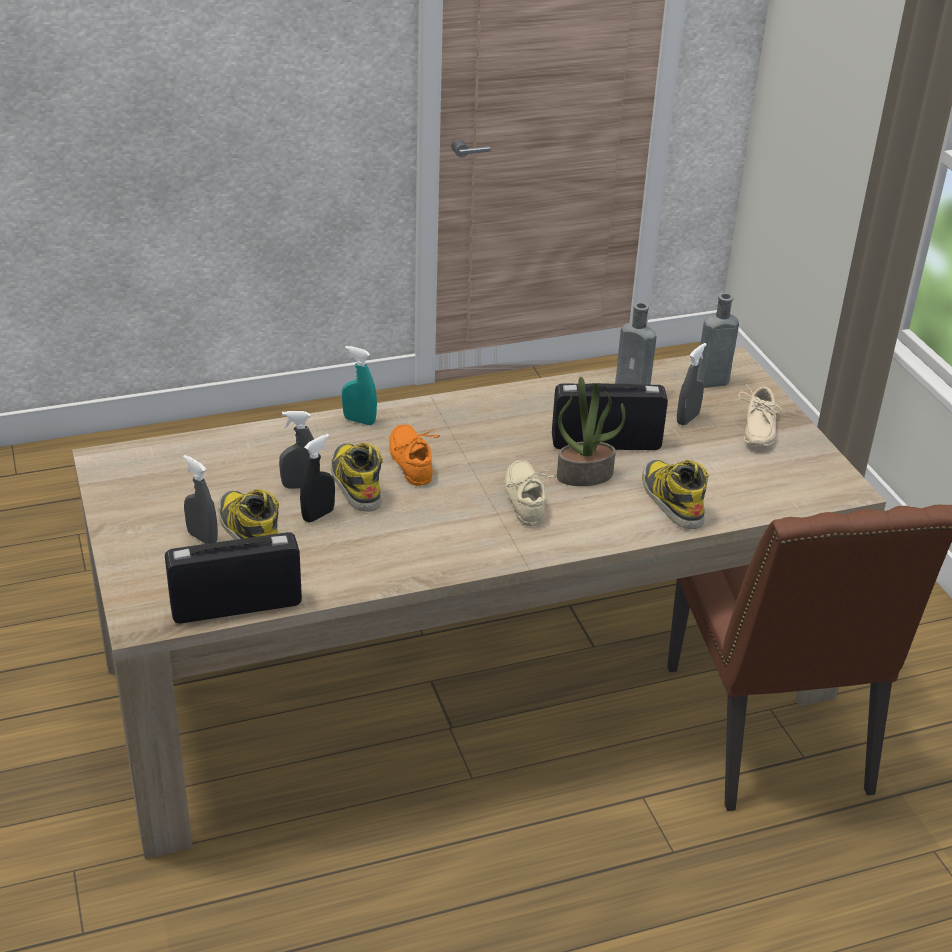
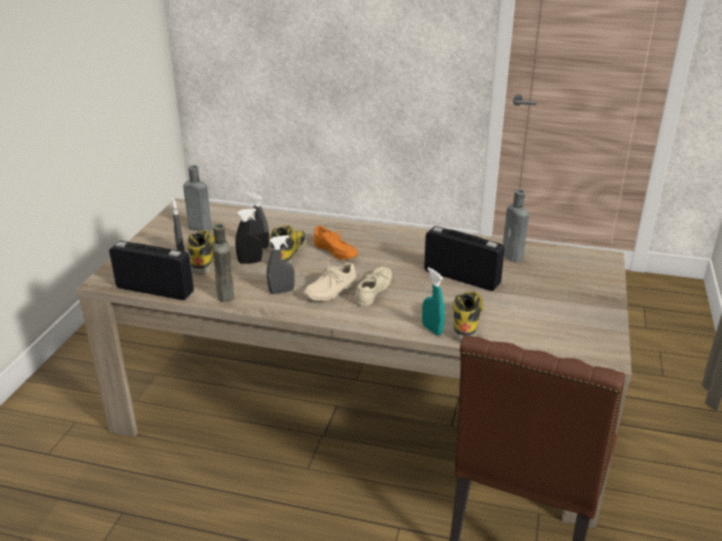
camera: 35 degrees right, 5 degrees down
turquoise spray bottle [342,346,377,425] -> turquoise spray bottle moved to [422,267,445,336]
orange shoe [389,424,440,486] -> orange shoe turned 120 degrees clockwise [313,226,358,260]
potted plant [557,377,626,486] -> none
grey spray bottle [677,343,707,425] -> grey spray bottle moved to [267,235,295,294]
grey bottle [697,293,739,388] -> grey bottle moved to [183,165,212,231]
beige shoe [738,384,782,447] -> beige shoe moved to [303,257,356,301]
none -> brown bottle [212,224,234,302]

